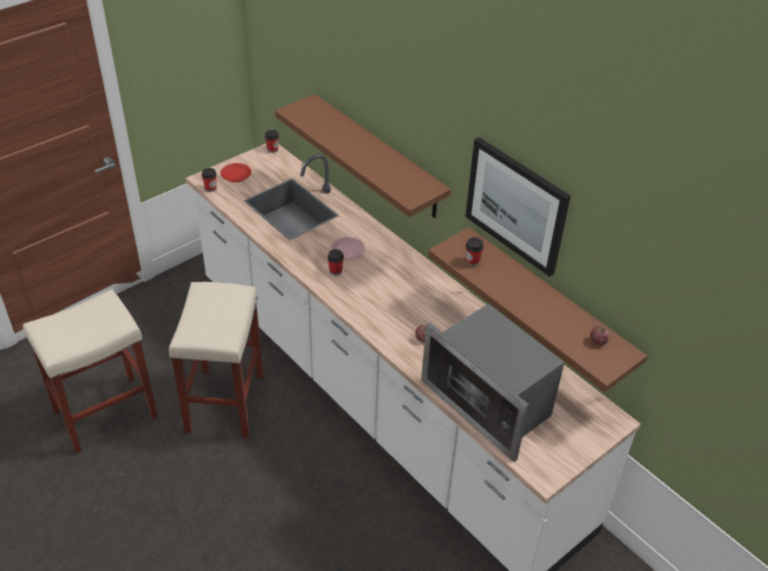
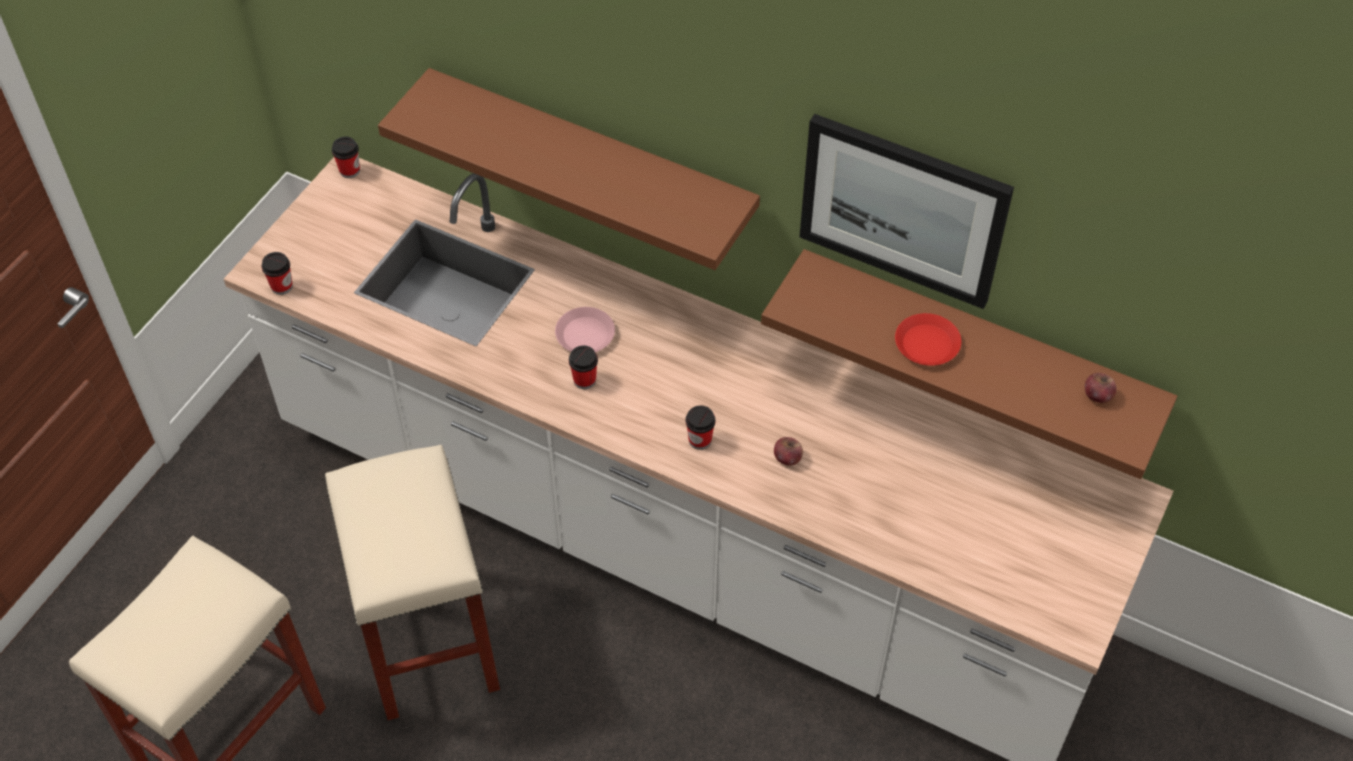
camera: 20 degrees left, 10 degrees up
red plate [220,163,251,182] -> red plate moved to [895,313,961,366]
microwave [421,304,565,462] -> none
cup [466,237,484,266] -> cup moved to [685,405,716,450]

